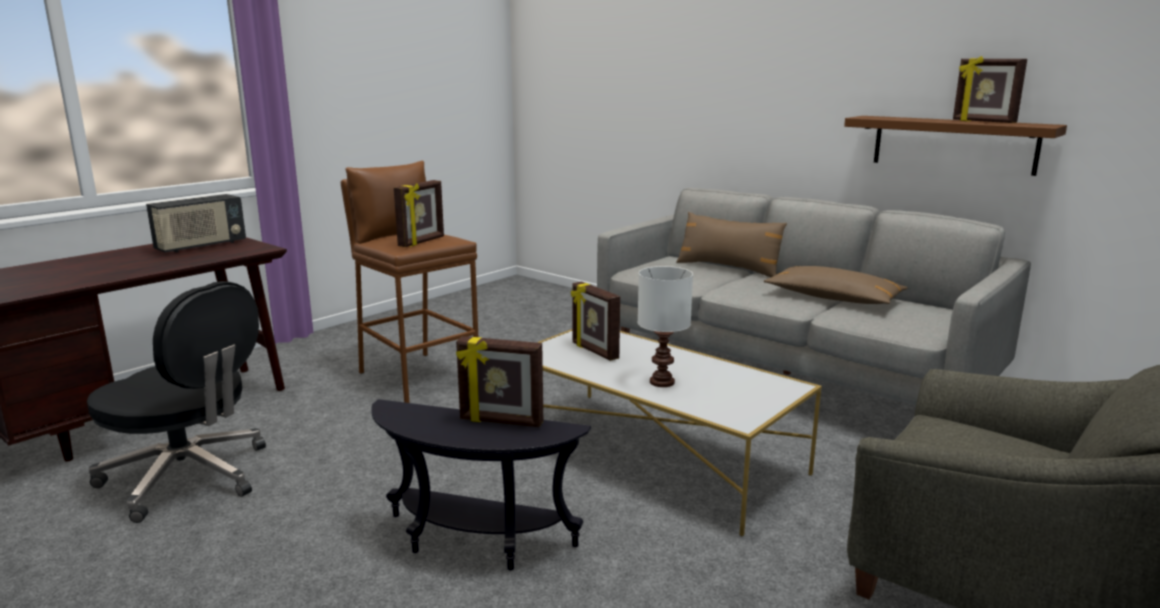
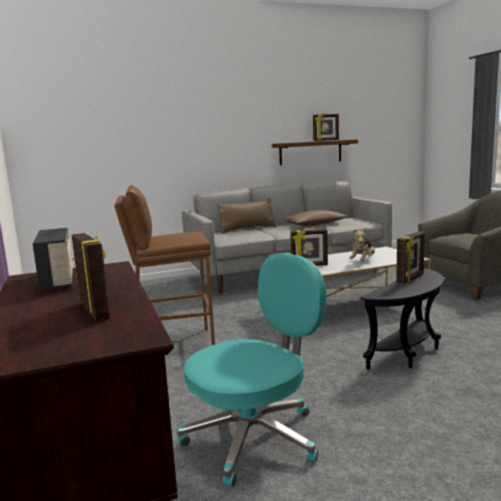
camera: 60 degrees left, 5 degrees down
black office chair [87,281,266,523] -> turquoise office chair [177,253,326,487]
picture frame [394,180,444,247] -> picture frame moved to [71,233,110,321]
white table lamp [638,266,693,387] -> plush toy [349,228,375,261]

